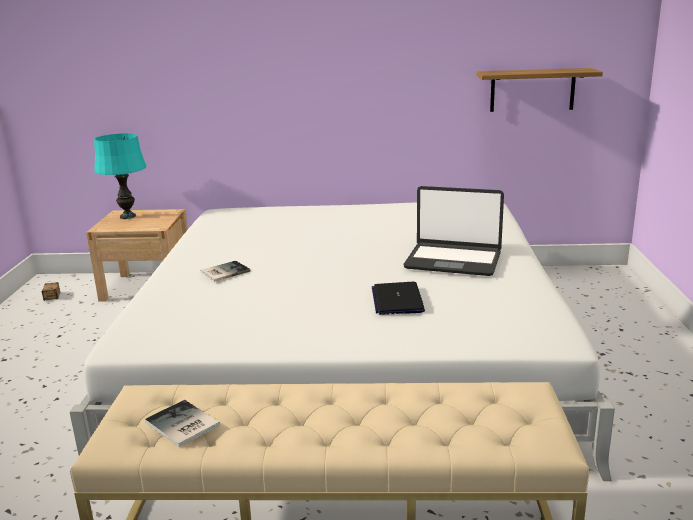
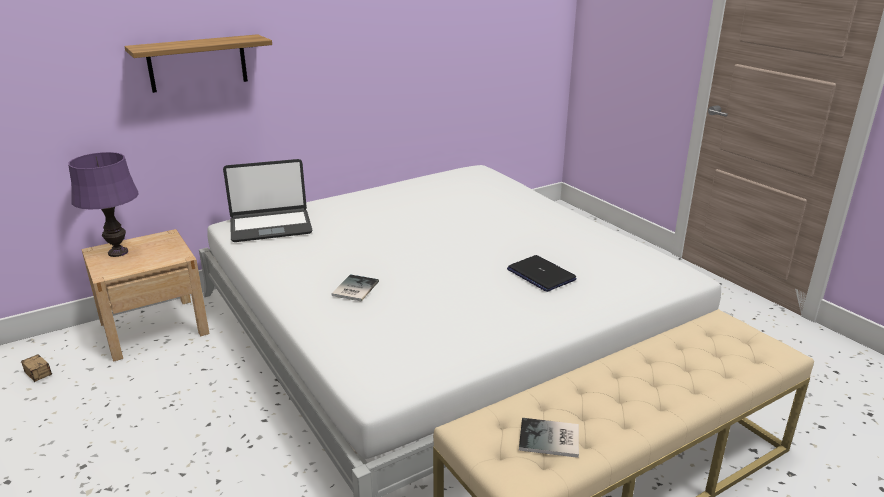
camera: 35 degrees left, 5 degrees up
turquoise table lamp [94,133,147,219] -> purple table lamp [68,152,139,257]
laptop [403,186,504,276] -> laptop moved to [223,159,312,242]
shelf [476,68,603,112] -> shelf moved to [124,34,272,93]

